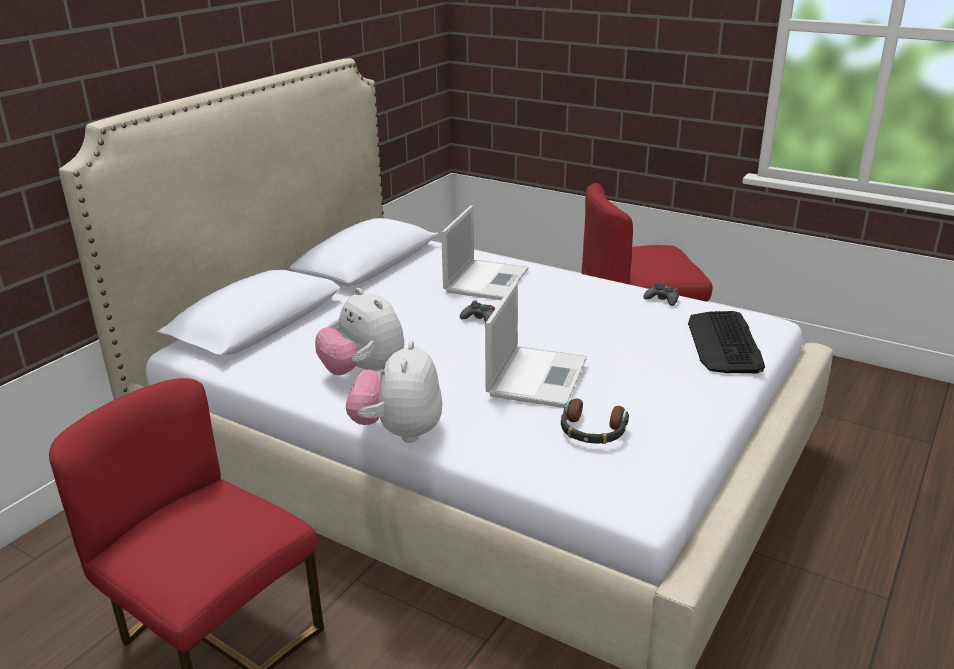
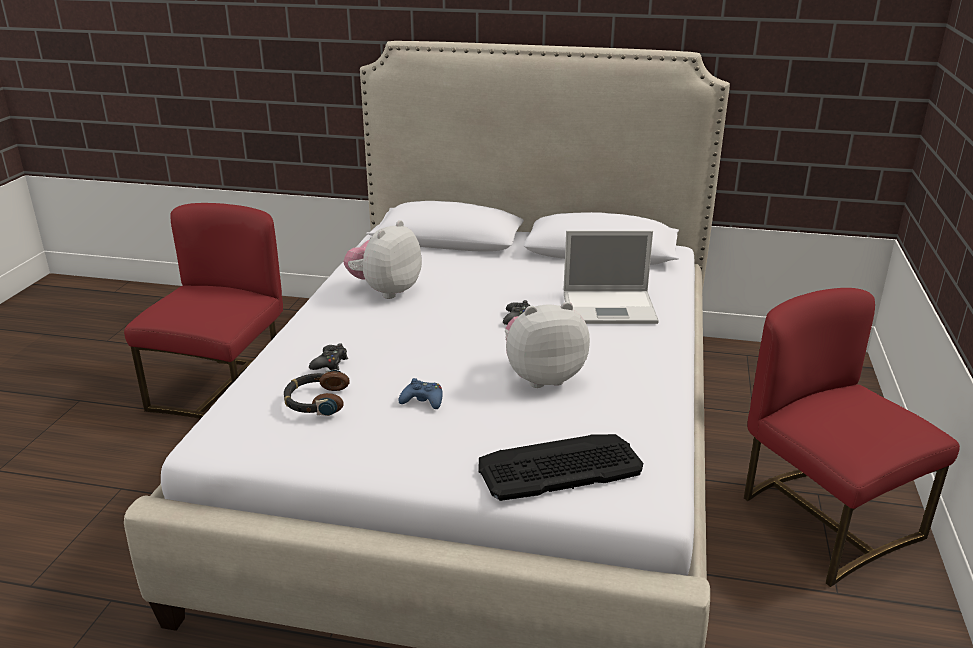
camera: 70 degrees right, 0 degrees up
plush toy [346,341,442,443] -> plush toy moved to [505,302,590,388]
laptop [485,282,587,408] -> none
black game controller [644,282,679,306] -> black game controller moved to [309,343,348,370]
none -> blue game controller [398,378,443,409]

